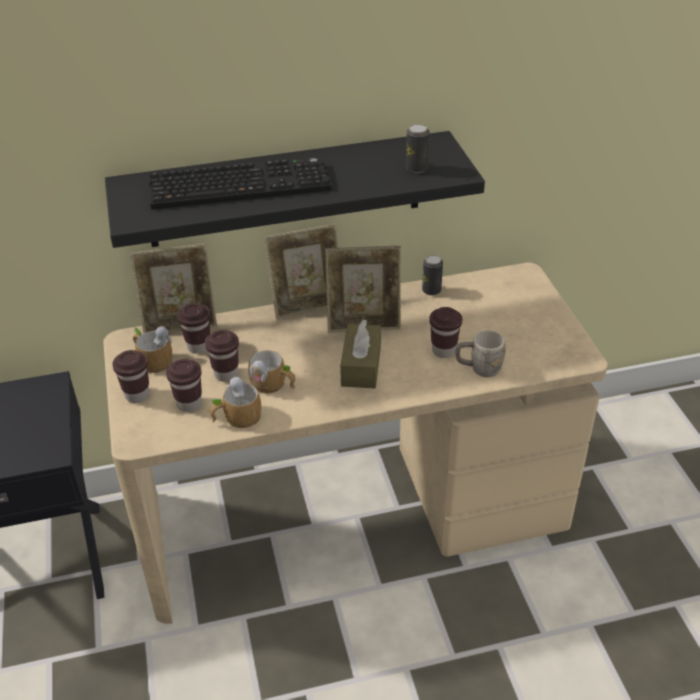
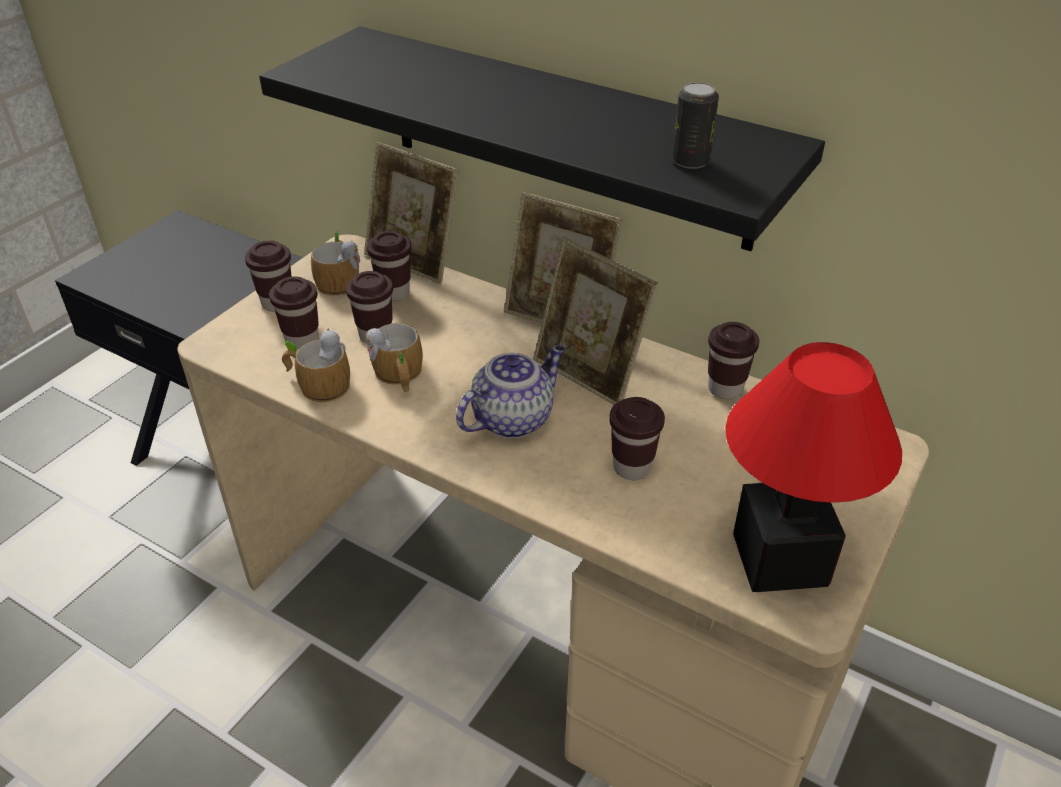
camera: 45 degrees right, 0 degrees up
keyboard [149,156,332,209] -> none
brown tissue box [340,319,381,389] -> teapot [456,345,565,438]
can [422,255,443,296] -> brown cup [708,322,759,399]
grey mug [455,330,506,377] -> none
none -> table lamp [725,342,902,592]

